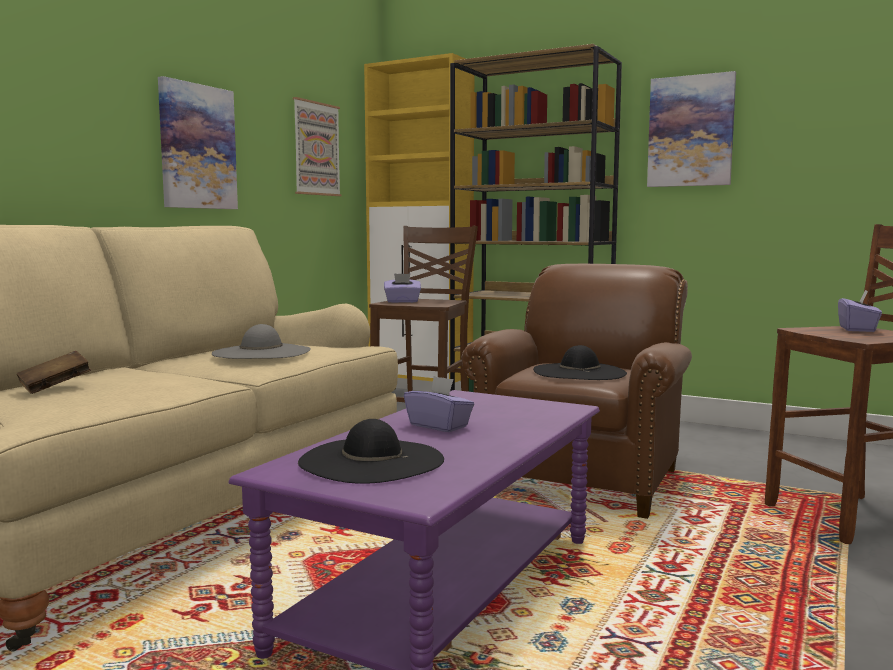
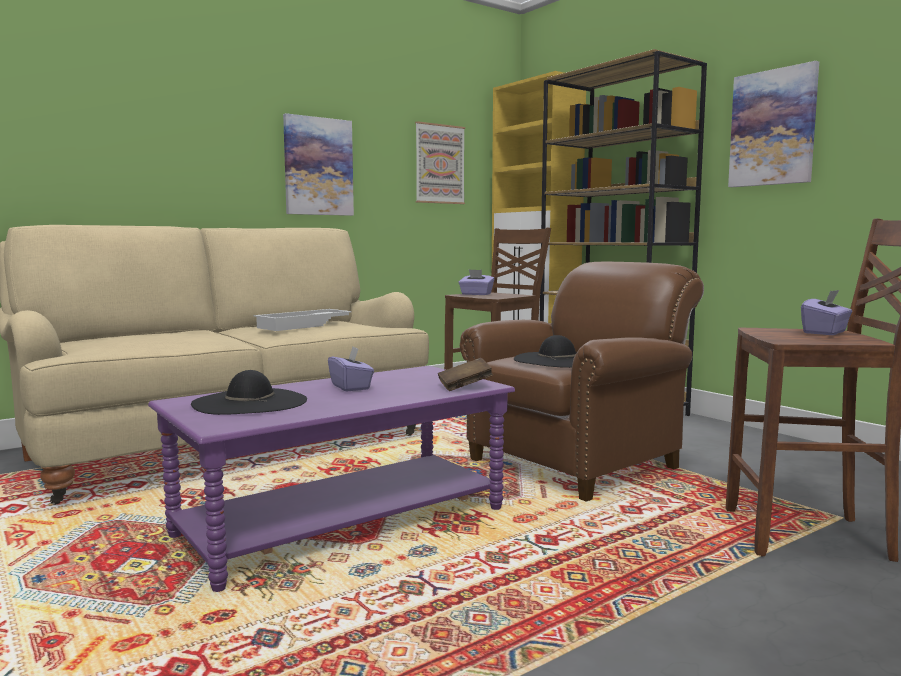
camera: 25 degrees right, 0 degrees up
brown book [17,351,91,394] -> brown book moved to [438,358,493,391]
grey hat [212,324,311,359] -> white tray [254,309,352,331]

